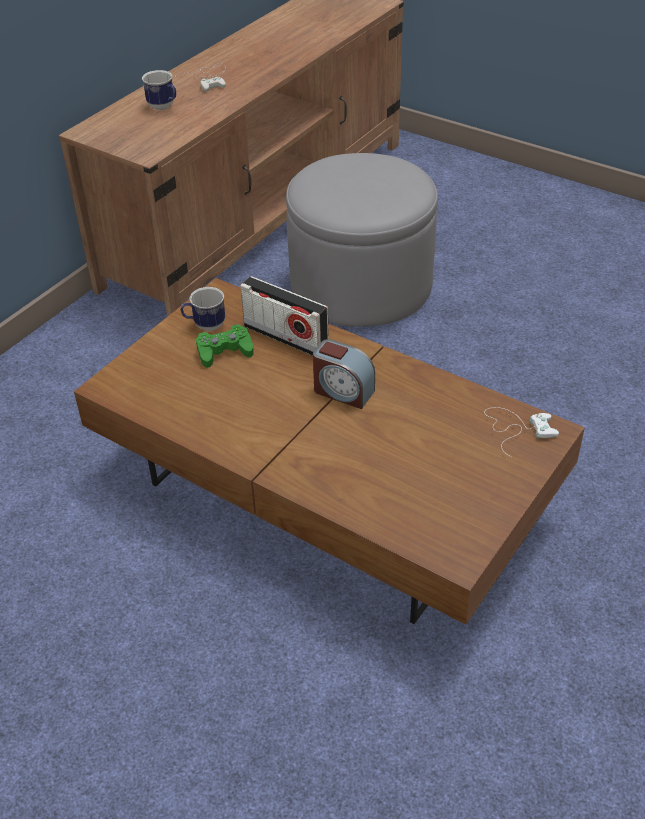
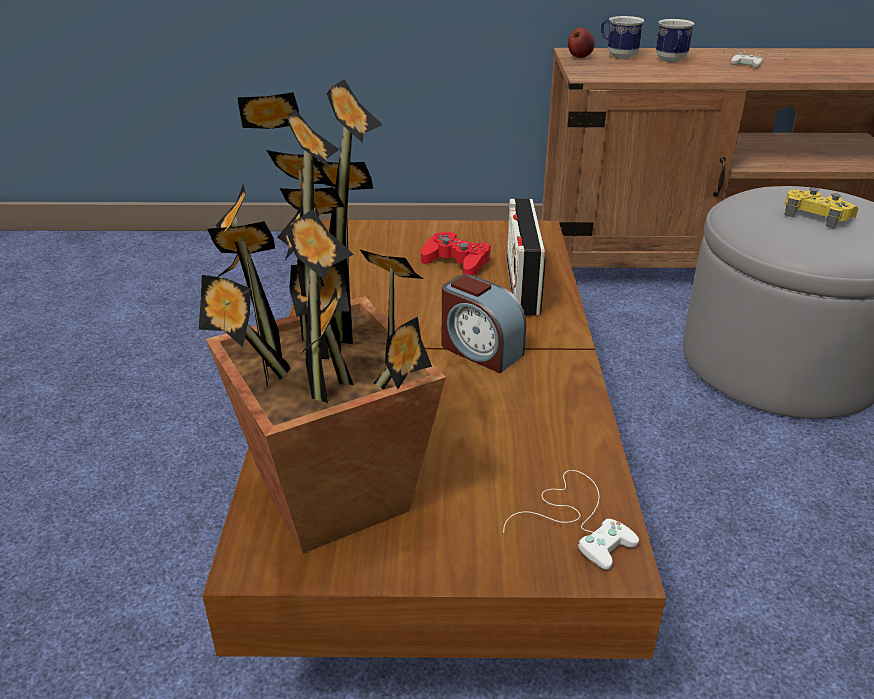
camera: 55 degrees right, 10 degrees down
mug [181,287,225,331] -> mug moved to [601,16,644,59]
green game controller [196,324,254,368] -> red game controller [421,232,491,276]
alarm clock [313,339,375,409] -> alarm clock turned 45 degrees counterclockwise [442,274,526,373]
none -> potted plant [198,79,446,553]
none -> apple [568,28,595,58]
none -> yellow game controller [785,188,859,229]

